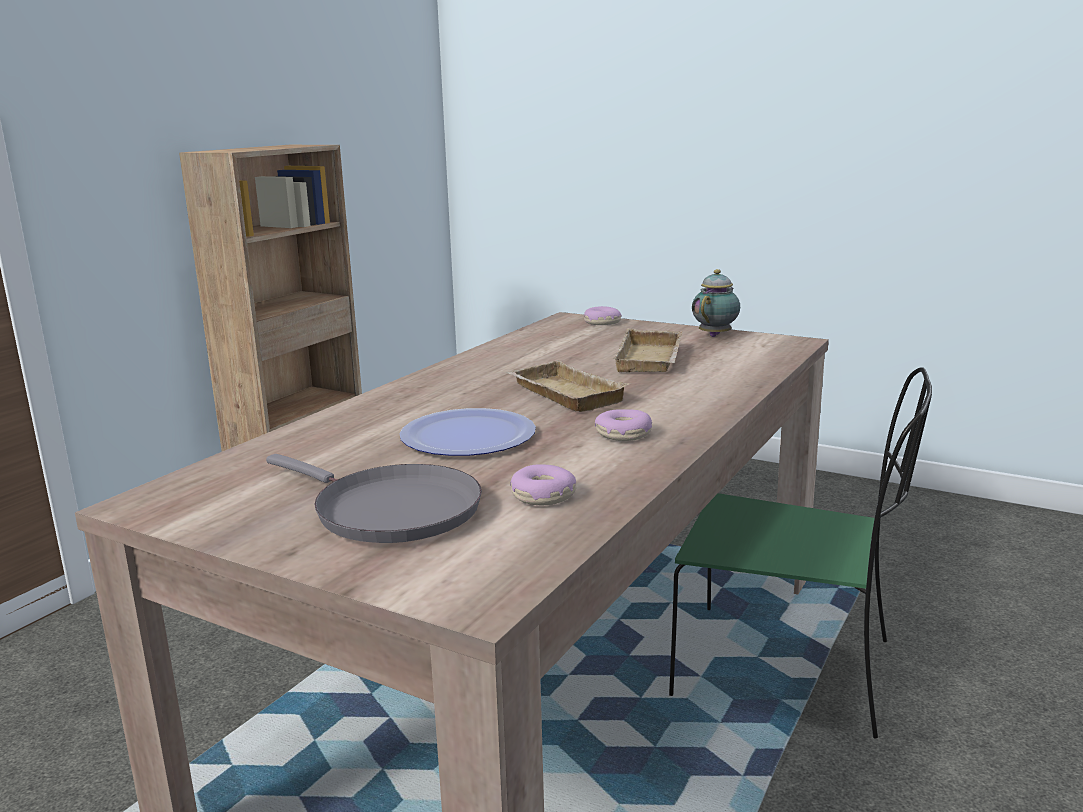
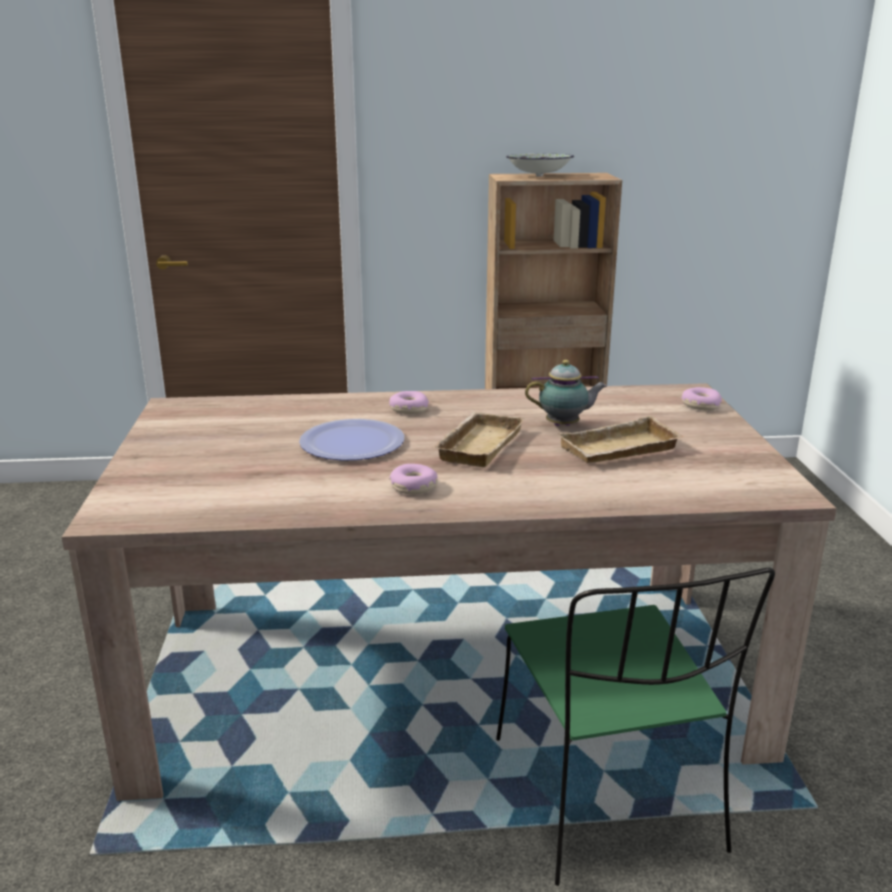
camera: 55 degrees right, 5 degrees up
grey frying pan [266,454,482,543] -> none
donut [510,464,577,506] -> donut moved to [390,391,429,414]
teapot [692,269,740,337] -> teapot moved to [525,360,607,426]
none -> bowl [506,154,574,176]

